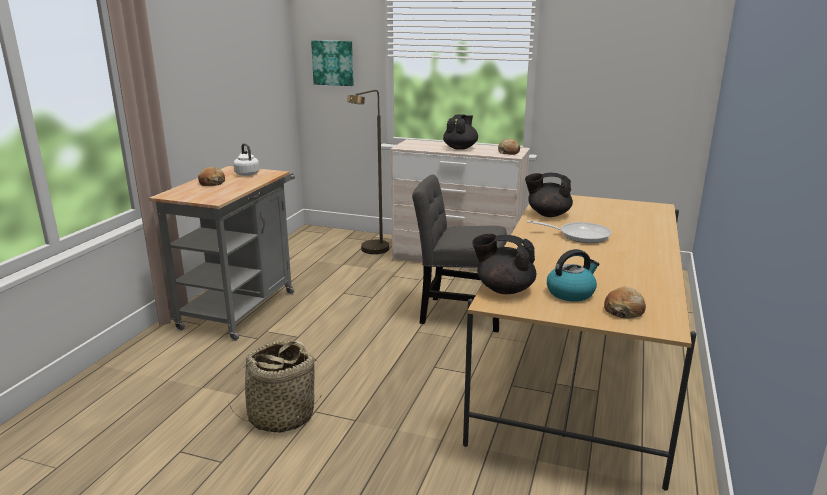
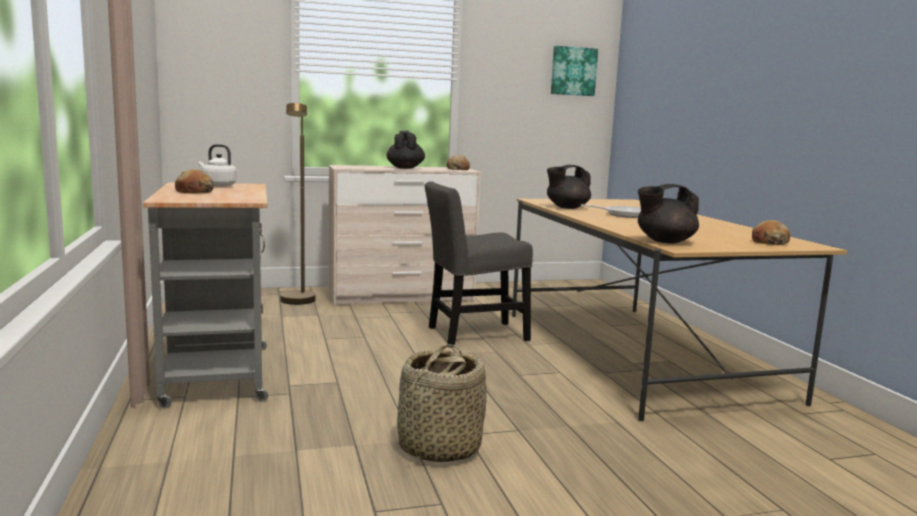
camera: 35 degrees left, 10 degrees down
picture [311,40,354,86] -> picture moved to [551,46,598,96]
kettle [547,249,599,302] -> none

